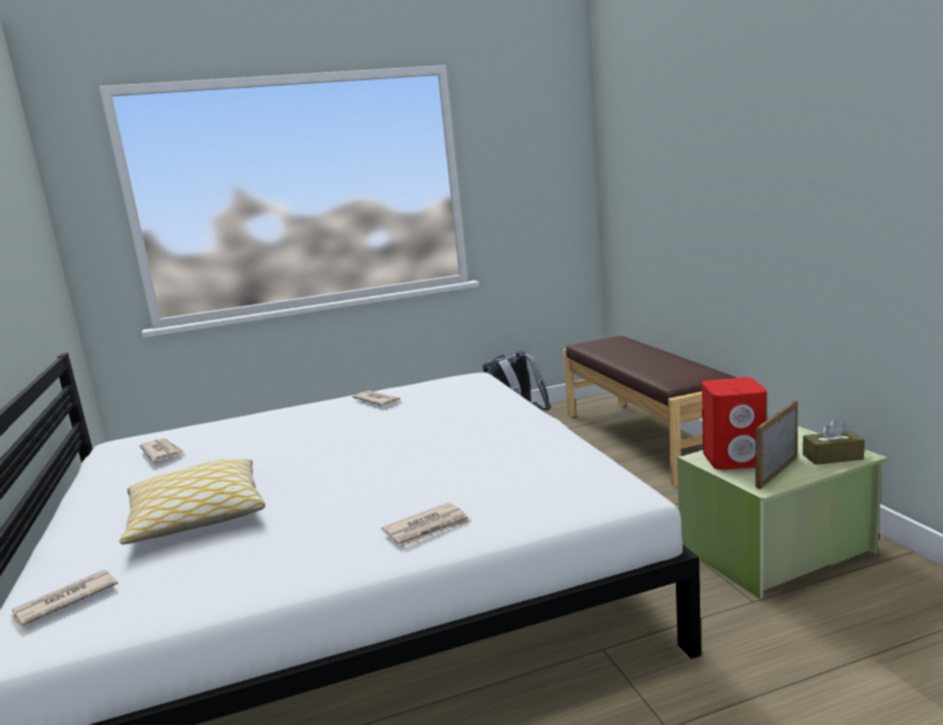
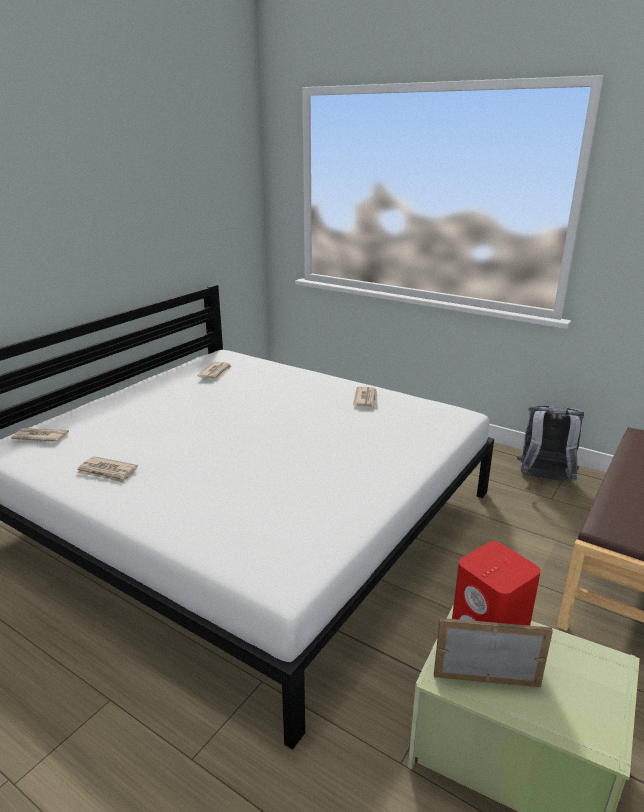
camera: 50 degrees right, 10 degrees up
pillow [120,459,265,544] -> none
newspaper [381,503,471,547] -> newspaper moved to [76,456,138,483]
brown tissue box [803,419,865,465] -> none

